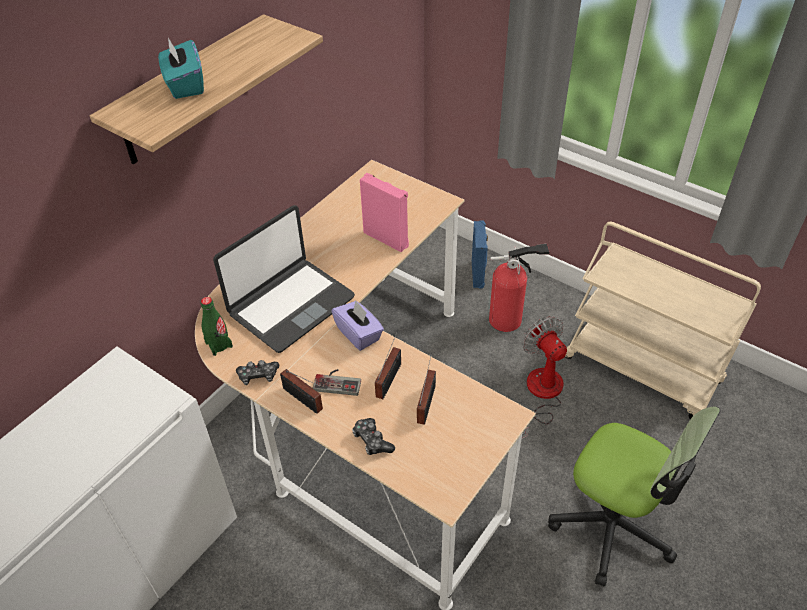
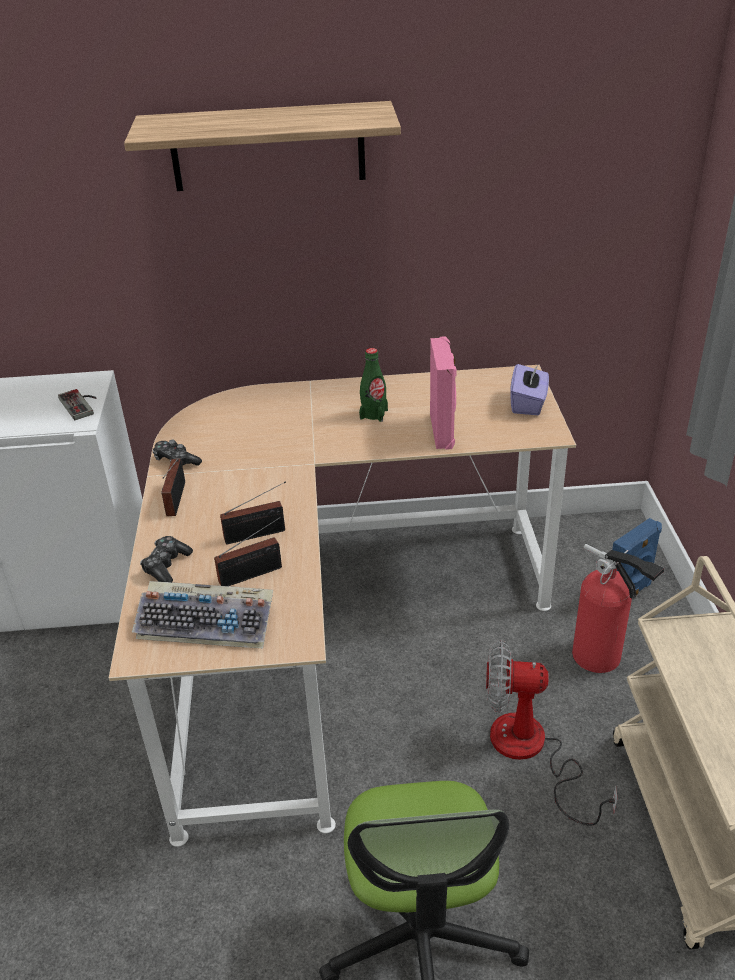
camera: 50 degrees right, 10 degrees down
turquoise tissue box [158,38,204,99] -> none
green bottle [201,297,233,356] -> green bottle moved to [359,348,388,422]
laptop [213,205,355,353] -> none
game controller [313,369,361,396] -> game controller moved to [58,389,97,420]
purple tissue box [331,301,384,351] -> purple tissue box moved to [510,362,549,415]
fan [522,316,567,438] -> fan turned 105 degrees counterclockwise [486,640,618,826]
none -> keyboard [132,581,273,648]

